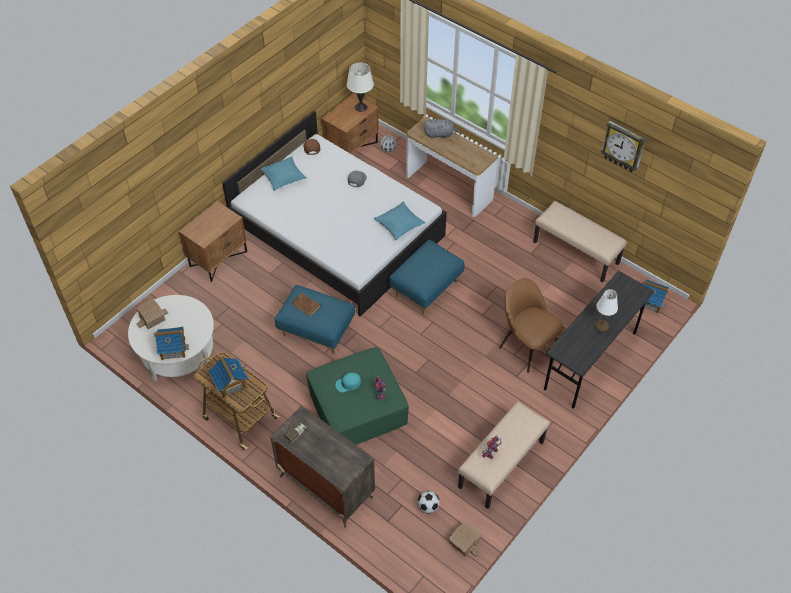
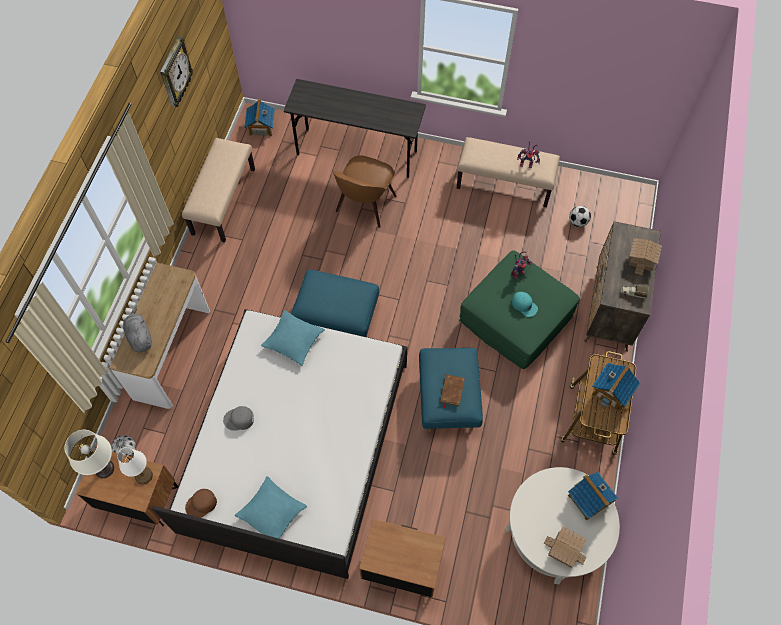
camera: 115 degrees left, 10 degrees up
toy house [448,521,482,557] -> toy house moved to [629,238,662,275]
white table lamp [595,289,618,332] -> white table lamp moved to [117,447,153,485]

